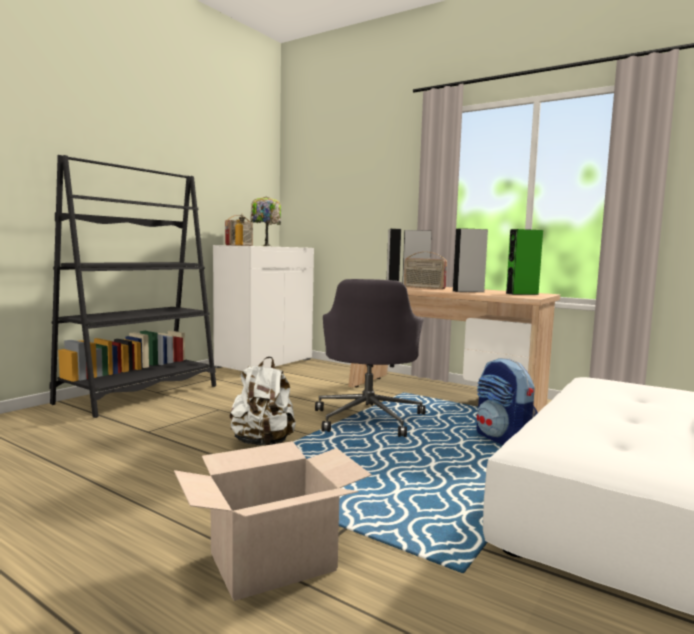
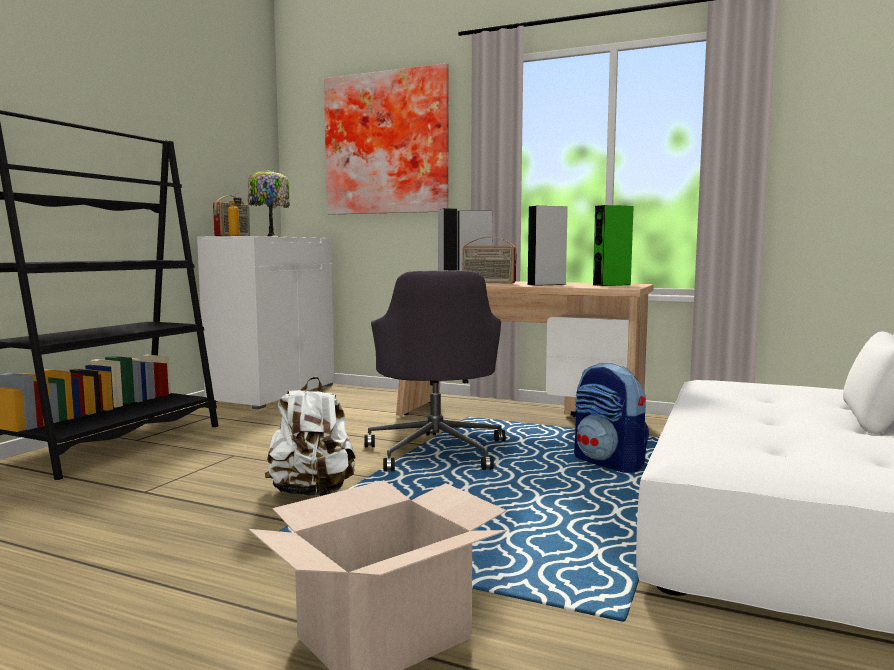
camera: 10 degrees left, 0 degrees up
none -> picture [324,63,448,215]

